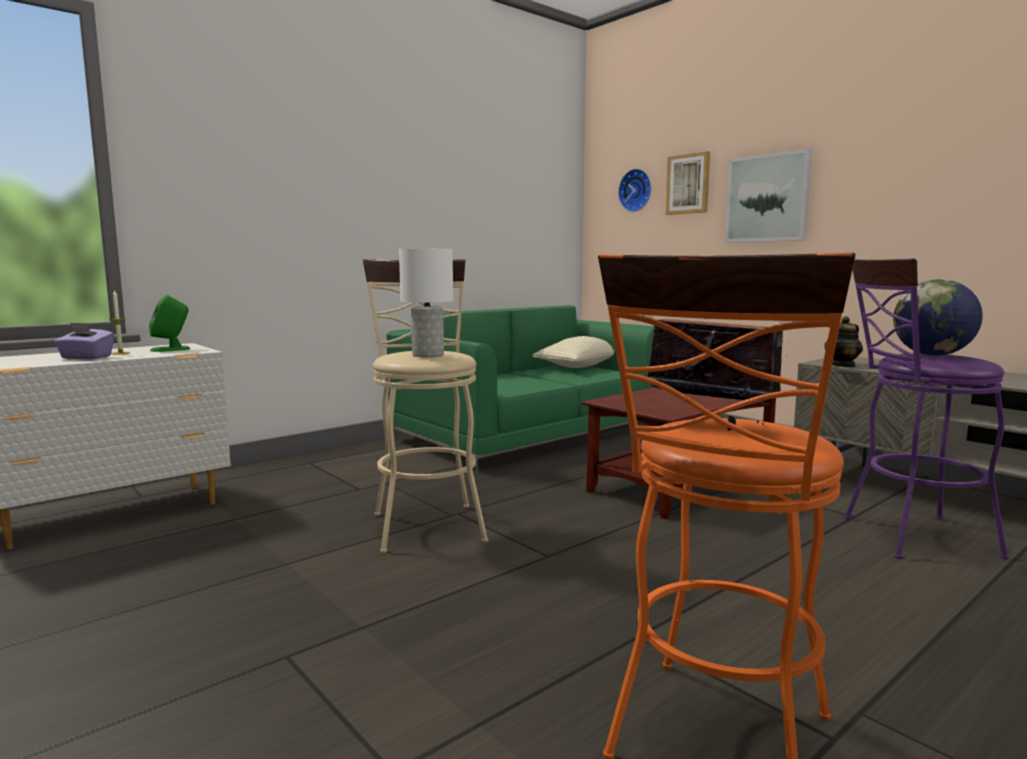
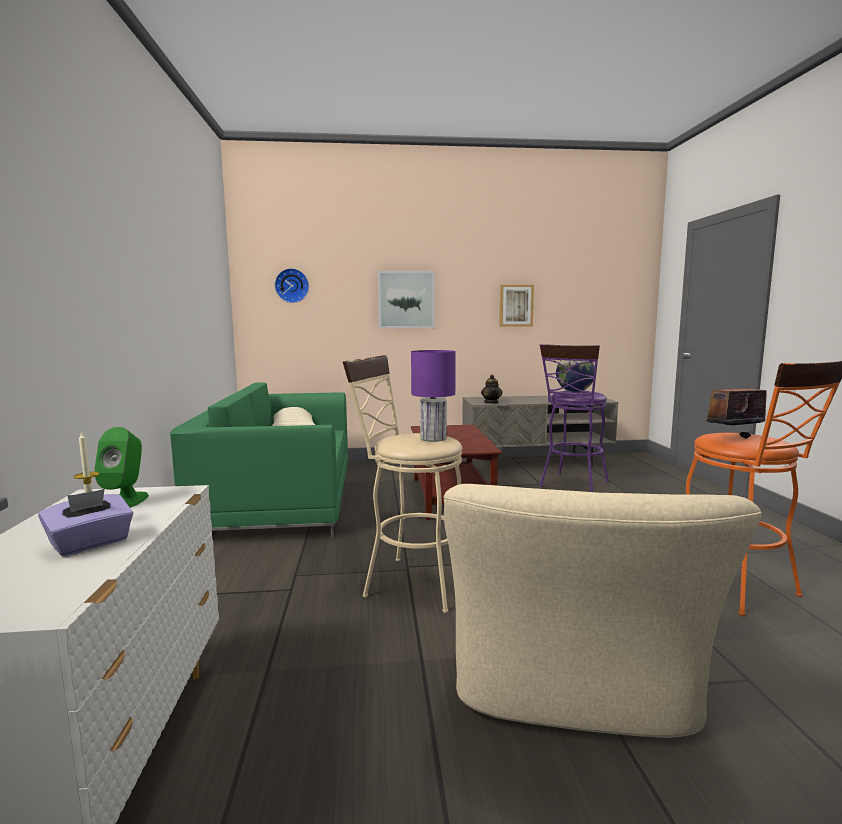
camera: 55 degrees left, 0 degrees up
white table lamp [399,249,453,357] -> purple table lamp [411,350,456,442]
picture [666,151,710,215] -> picture moved to [499,285,534,327]
none -> beige armchair [443,484,762,738]

